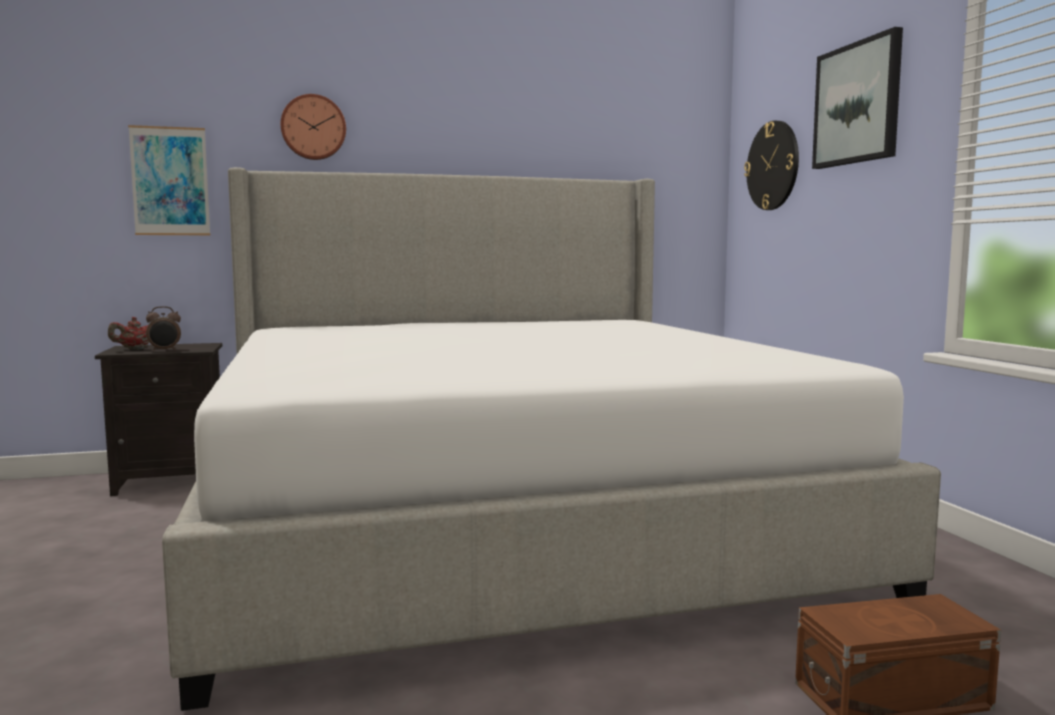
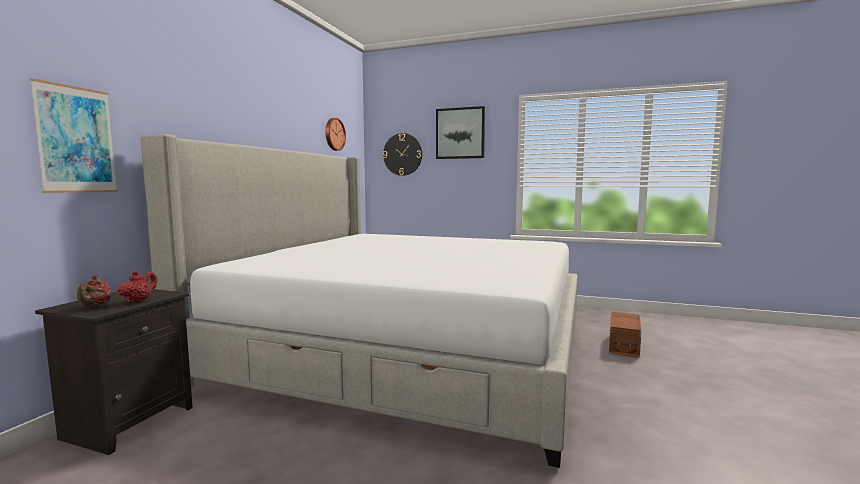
camera: 55 degrees left, 0 degrees up
alarm clock [146,306,181,351] -> red teapot [117,271,157,303]
wall clock [281,94,346,160] -> wall clock moved to [326,118,346,151]

